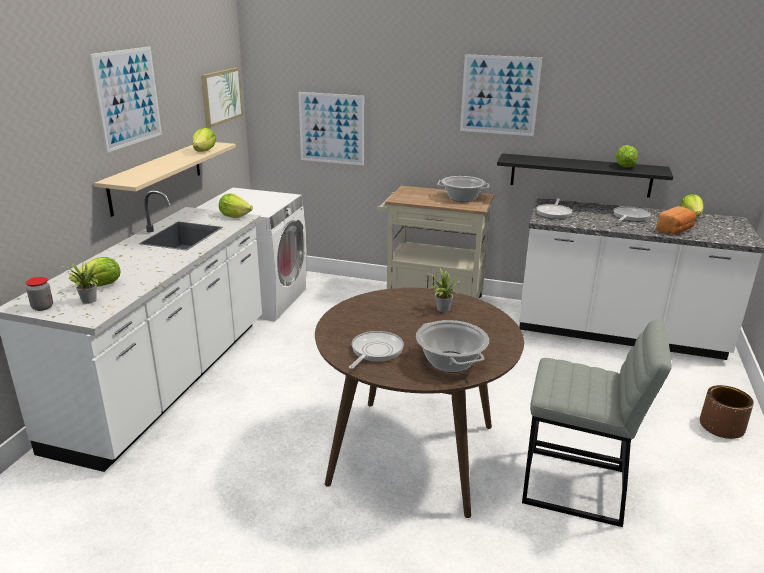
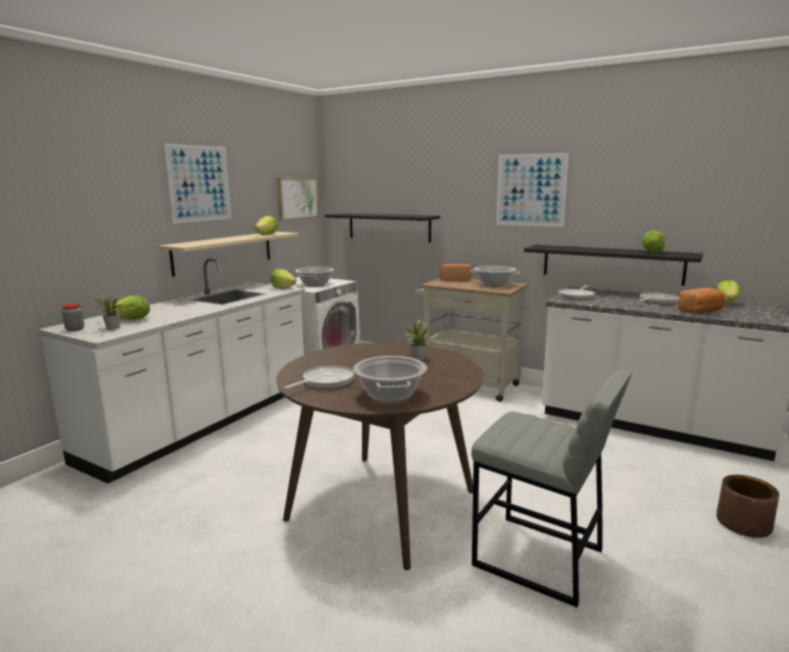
camera: 15 degrees right, 10 degrees down
picture [298,92,364,165] -> black shelf [325,213,440,243]
none -> cooking pot [295,267,334,287]
none -> bread [440,264,472,281]

